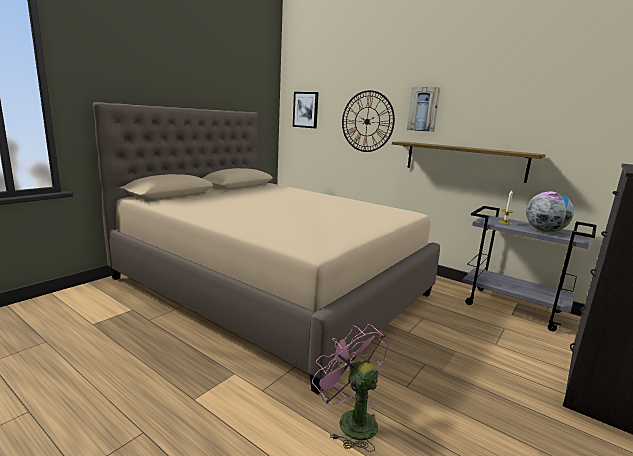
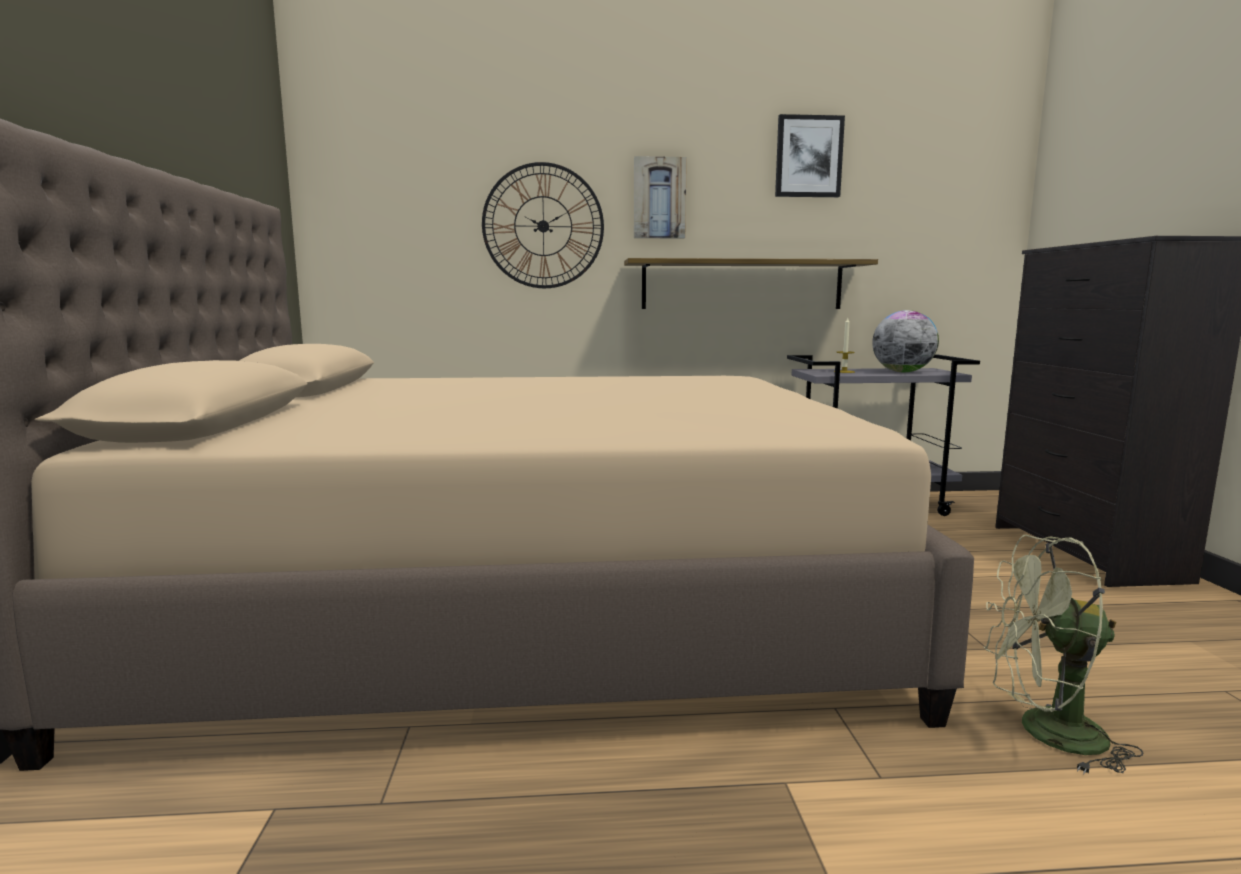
camera: 40 degrees left, 5 degrees down
picture [293,92,319,128] -> picture moved to [775,114,845,197]
pink fan [312,324,388,452] -> green fan [984,535,1144,774]

